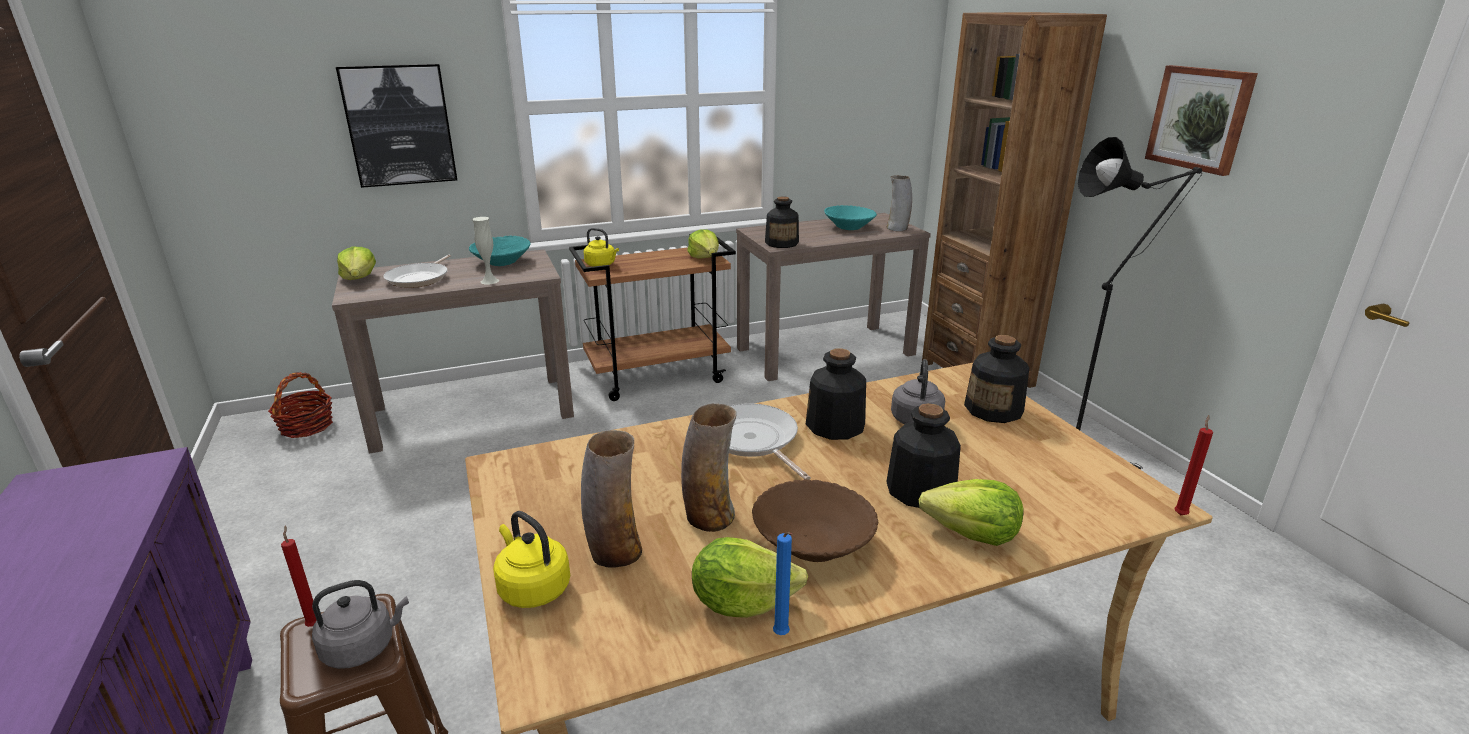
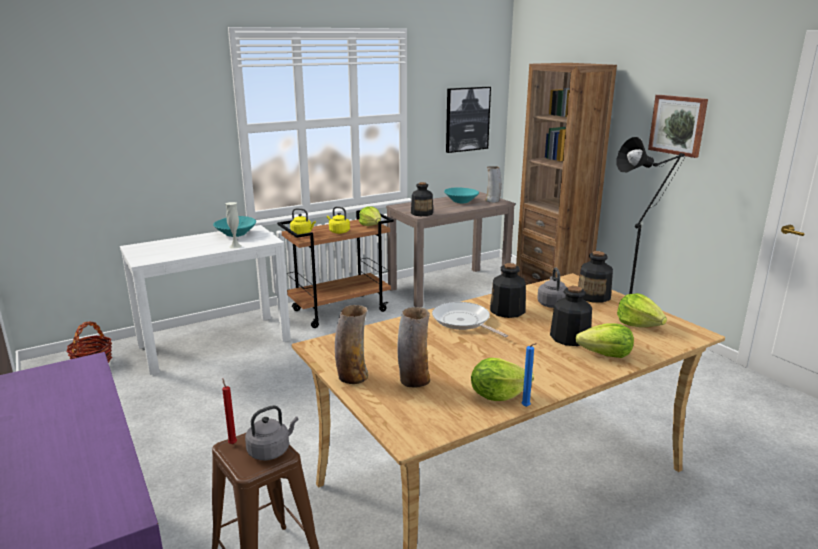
camera: 10 degrees left, 5 degrees down
brown console table [332,249,574,454] -> white console table [120,225,291,375]
picture [336,64,457,188] -> picture moved to [446,87,491,153]
lettuce [337,247,376,280] -> lettuce moved to [617,293,667,327]
frying pan [383,255,451,288] -> none
yellow kettle [493,511,570,608] -> yellow kettle moved to [327,206,350,234]
vase [681,403,737,532] -> vase moved to [335,305,368,384]
brown bowl [752,479,878,562] -> none
red candle [1174,415,1213,515] -> none

